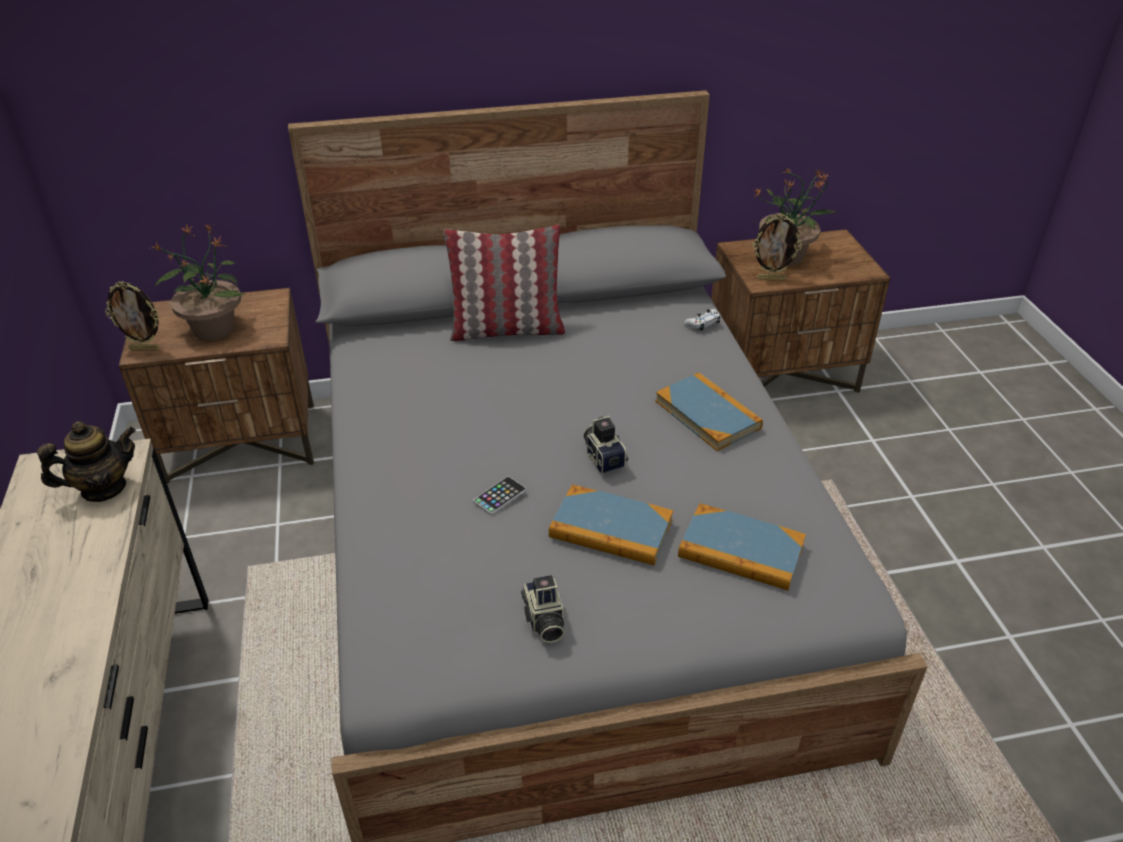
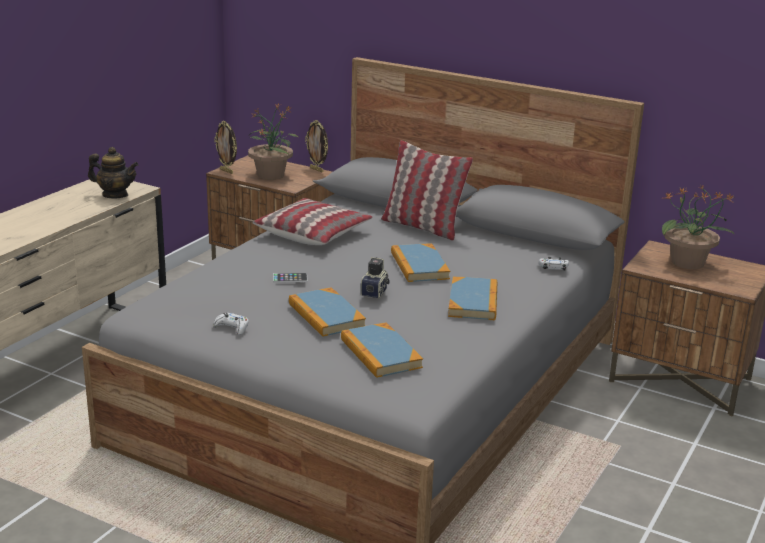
camera: 40 degrees right, 15 degrees down
camera [521,575,565,643] -> white game controller [213,313,249,335]
picture frame [752,214,802,281] -> picture frame moved to [305,120,328,172]
none -> pillow [252,198,373,245]
none -> book [391,243,450,282]

